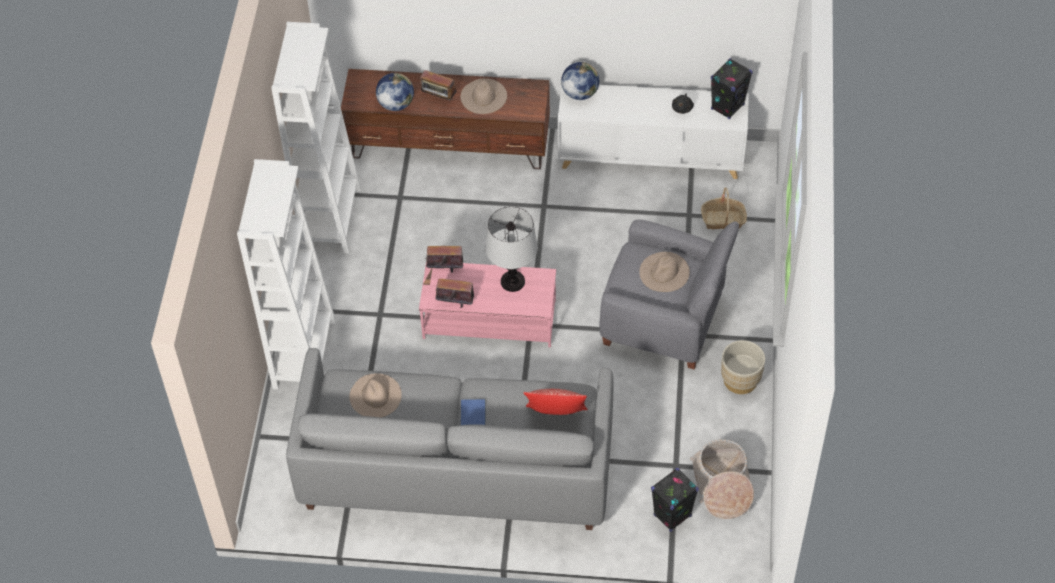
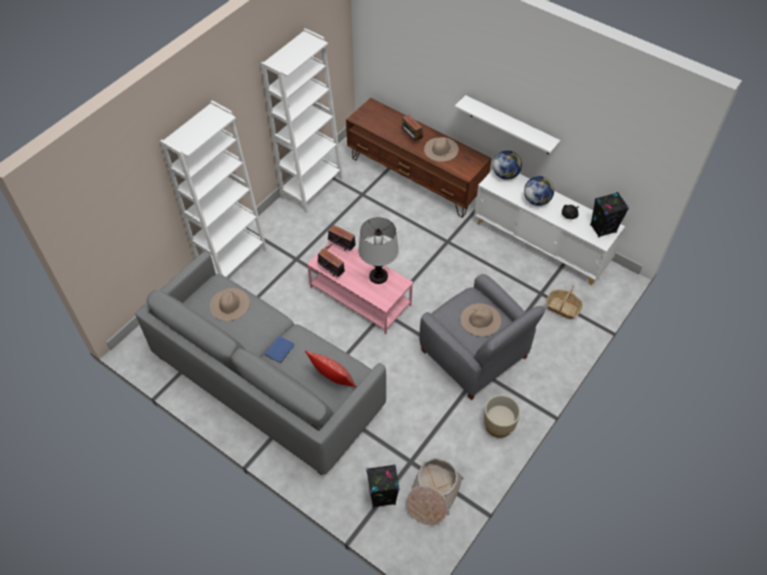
camera: 30 degrees right, 0 degrees up
globe [376,73,414,111] -> globe moved to [524,176,554,206]
none -> white shelf [455,95,561,154]

